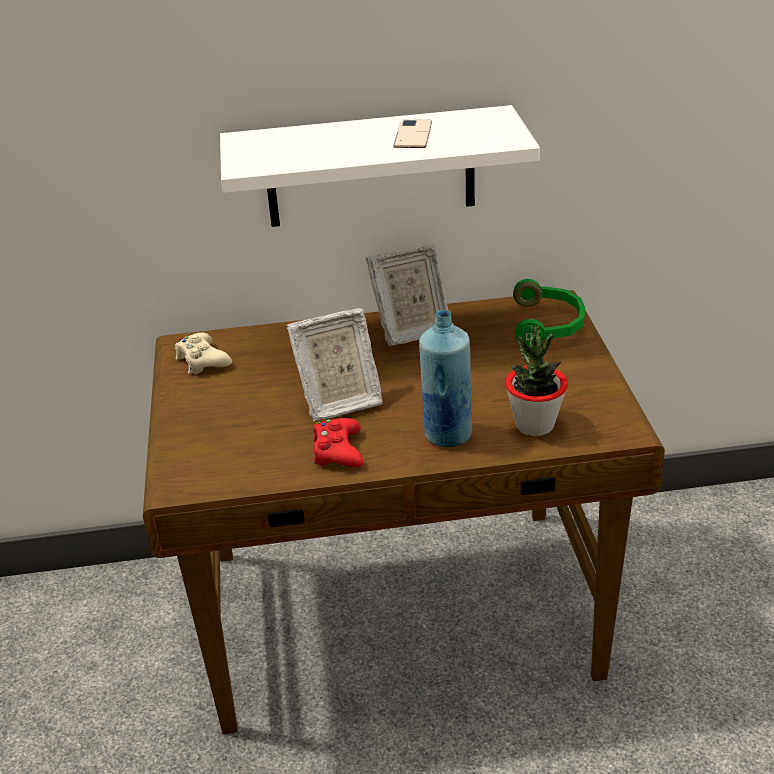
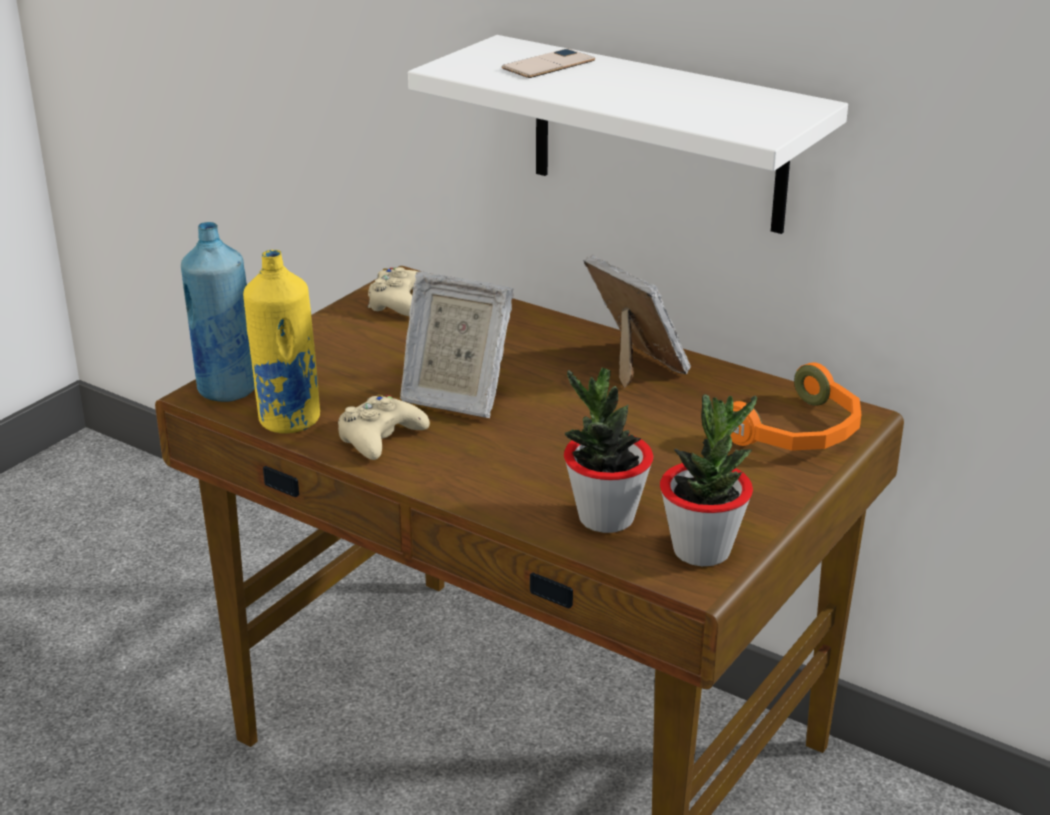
camera: 40 degrees right, 5 degrees down
red game controller [313,418,363,467] -> beige game controller [338,394,430,460]
picture frame [366,244,448,346] -> picture frame turned 150 degrees counterclockwise [583,255,691,389]
phone [393,120,432,148] -> phone moved to [502,48,595,78]
blue bottle [419,310,472,447] -> blue bottle moved to [181,222,255,402]
green headphones [513,279,585,346] -> orange headphones [730,362,861,451]
none -> yellow bottle [243,250,320,433]
none -> potted plant [660,394,757,566]

